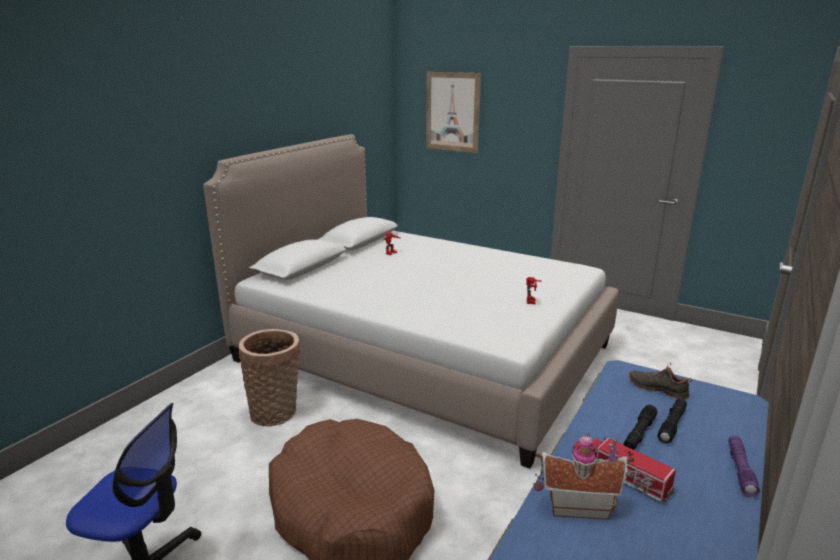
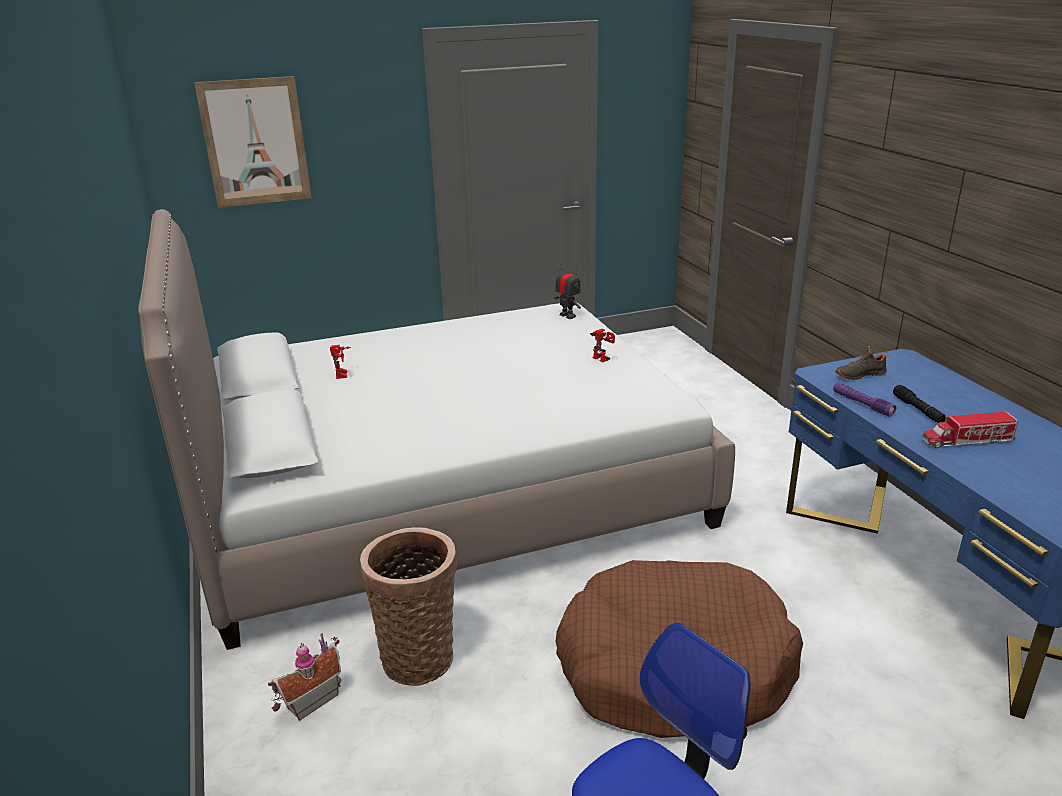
camera: 50 degrees left, 5 degrees up
toy house [533,432,634,520] -> toy house moved to [268,633,341,721]
black flashlight [657,398,687,444] -> none
purple flashlight [728,435,760,497] -> purple flashlight moved to [833,383,896,417]
none -> toy robot [554,264,581,319]

